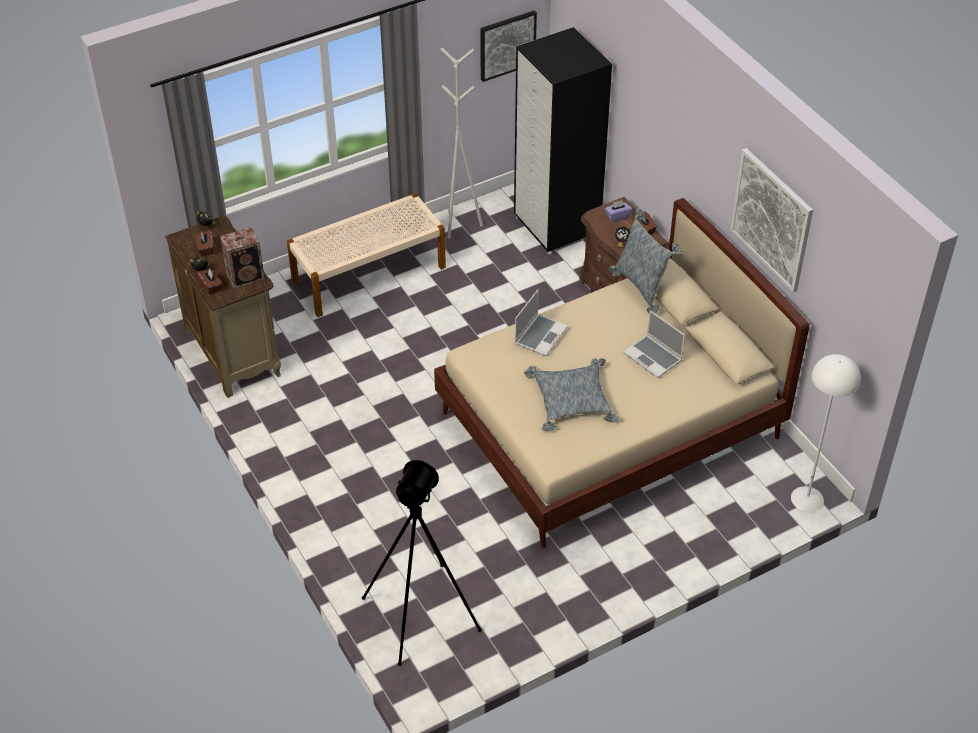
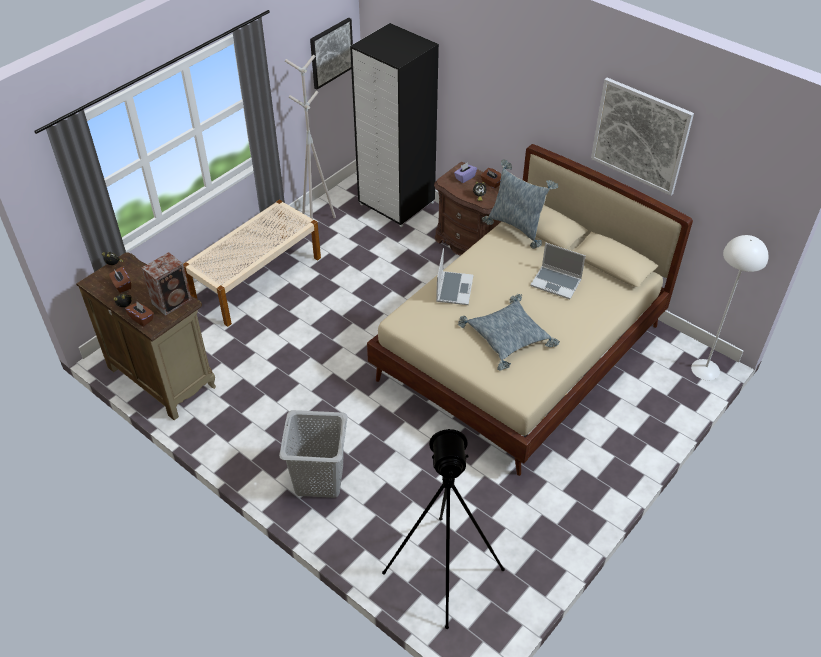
camera: 20 degrees left, 0 degrees up
none -> grey laundry basket [279,410,348,498]

